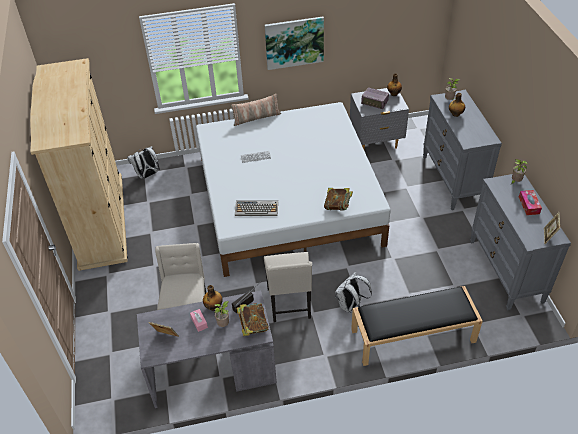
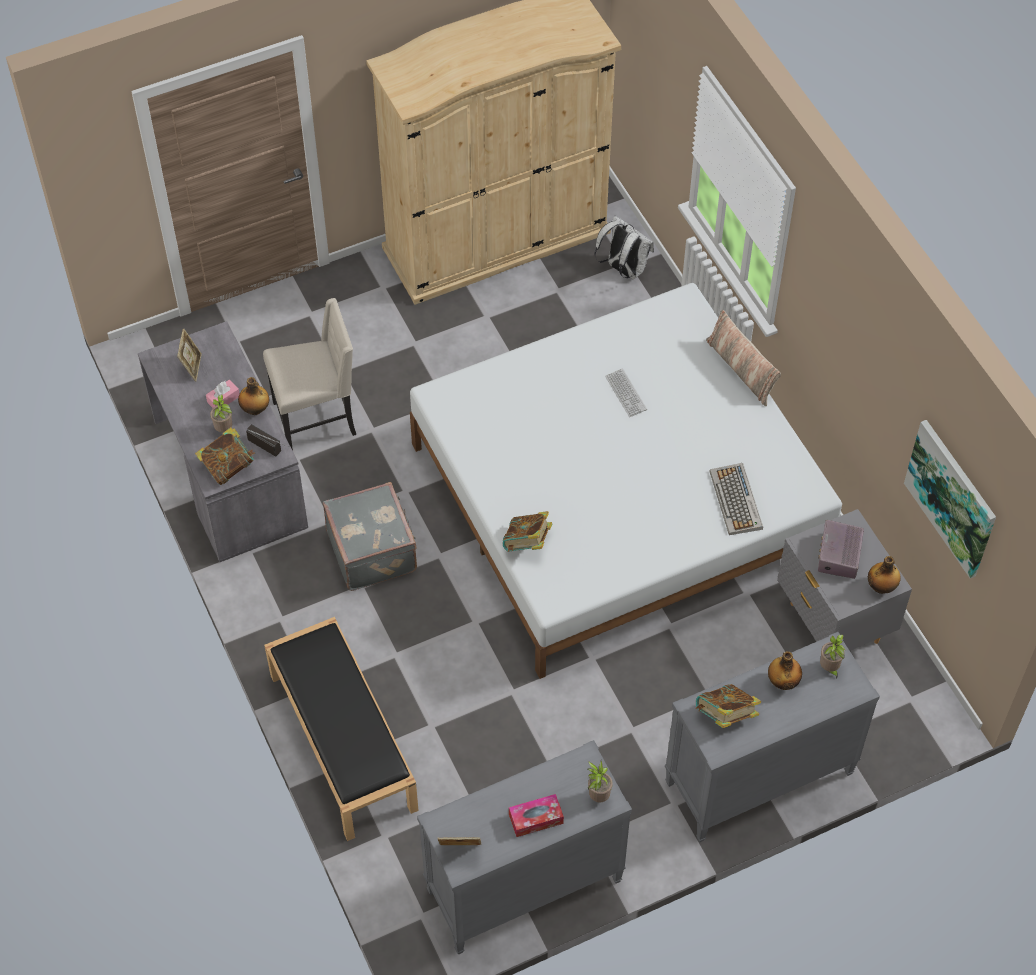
camera: 75 degrees right, 10 degrees up
keyboard [235,201,278,216] -> keyboard moved to [709,463,763,535]
beige chair [264,252,312,322] -> grey suitcase [323,482,417,591]
picture [265,16,324,70] -> picture moved to [904,420,996,578]
white backpack [335,272,372,312] -> none
none -> book [695,684,761,728]

